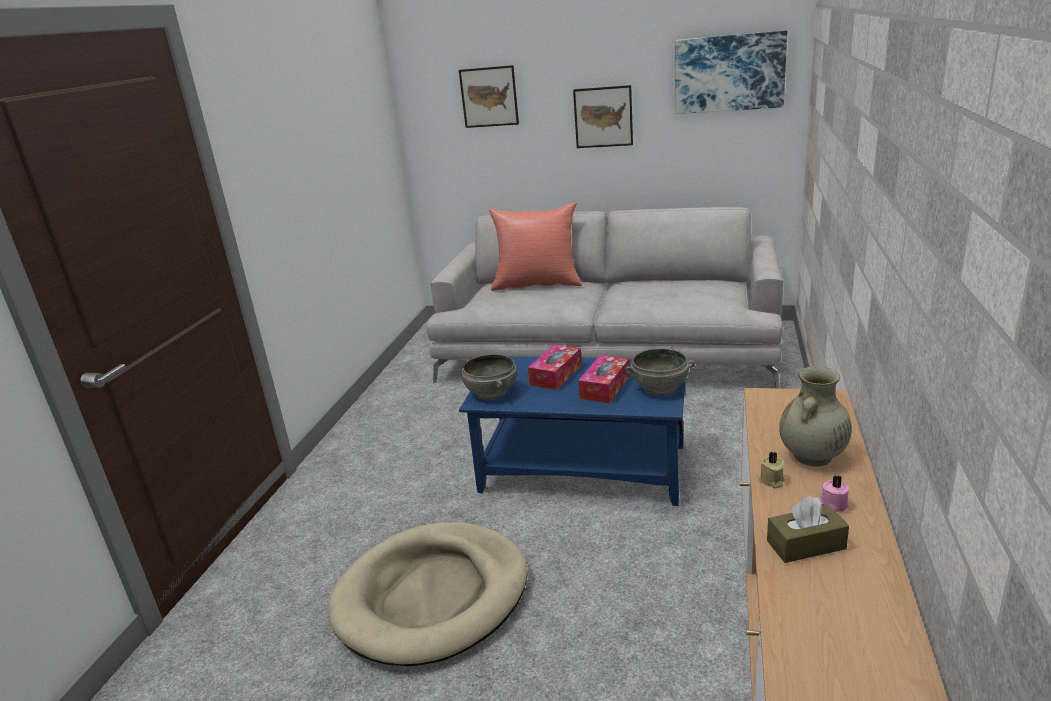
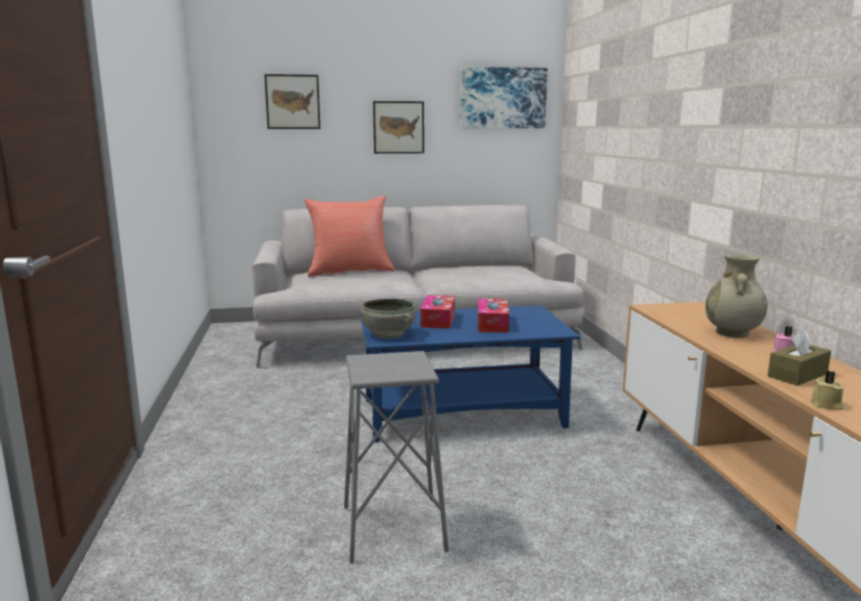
camera: 25 degrees left, 10 degrees down
beige dog bed [328,522,527,666] -> grey stool [344,351,449,563]
grey bowl [624,349,695,396] -> none
beige candle [759,452,785,488] -> beige candle moved to [811,371,844,410]

